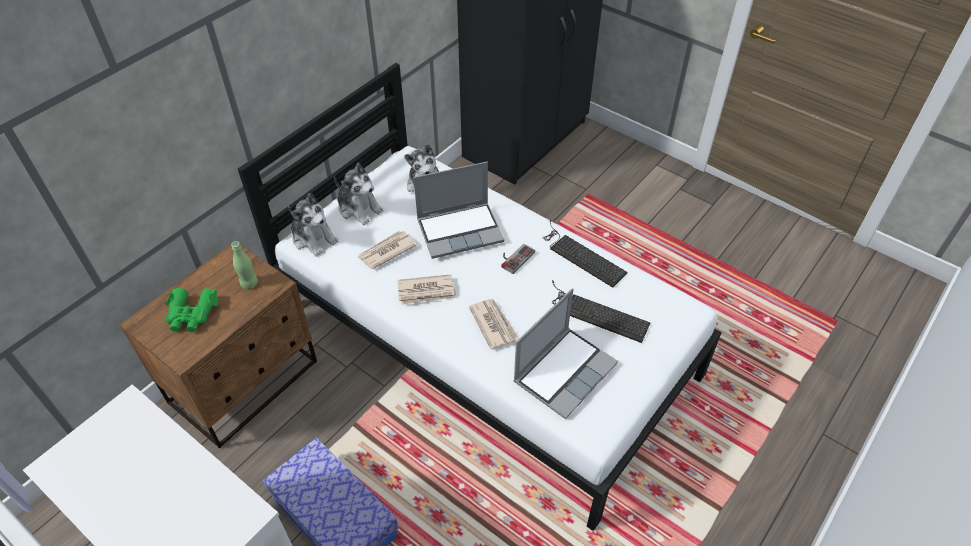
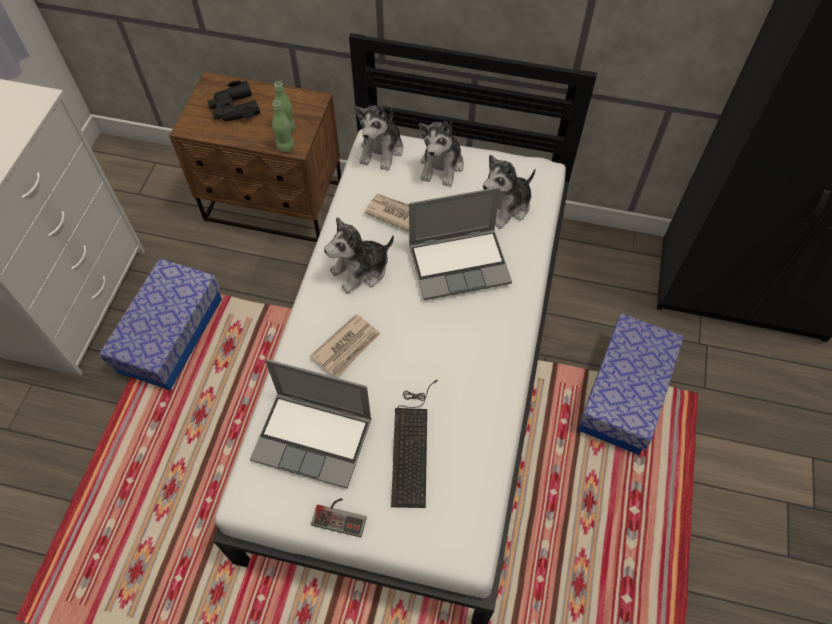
camera: 65 degrees right, 10 degrees up
green binoculars [165,288,219,332] -> black binoculars [207,80,260,122]
newspaper [397,274,457,305] -> plush toy [324,217,394,294]
laptop [413,162,505,259] -> laptop turned 60 degrees counterclockwise [409,187,512,300]
game controller [501,244,535,274] -> game controller moved to [311,498,367,537]
keyboard [543,219,628,288] -> none
none -> green bottle [272,100,294,152]
none -> storage box [578,313,684,455]

